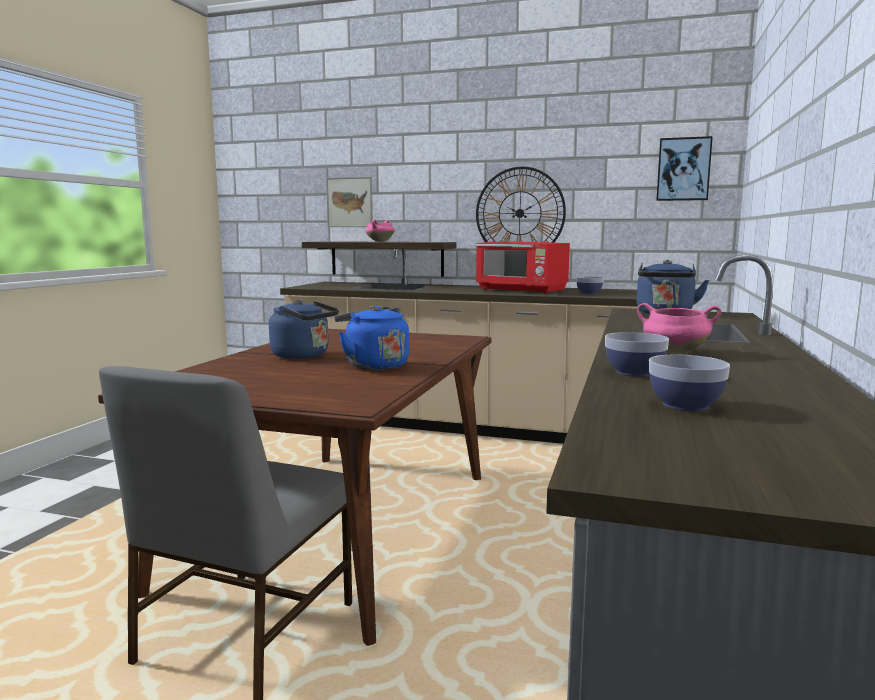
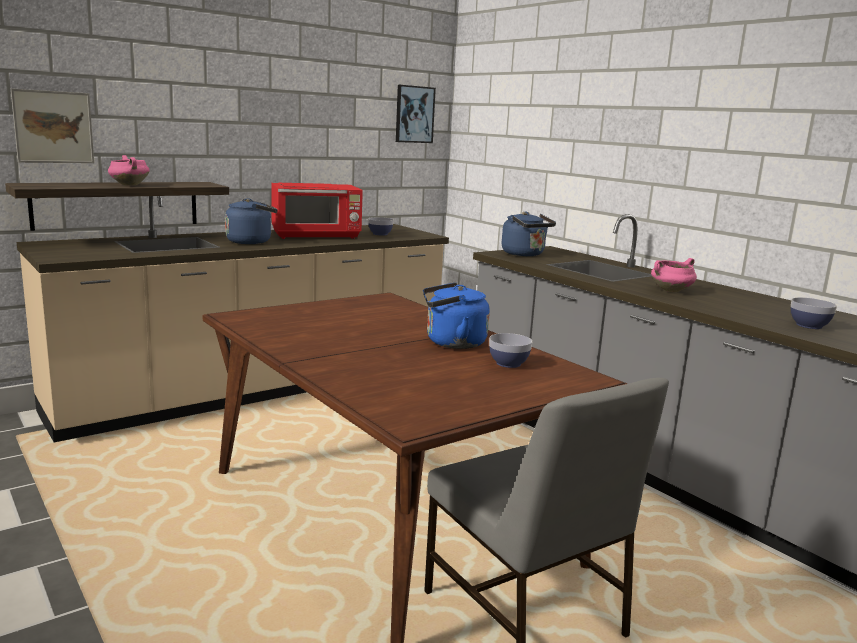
camera: 55 degrees left, 5 degrees up
blue kettle [269,300,339,359] -> blue kettle moved to [225,198,278,244]
wall clock [476,167,566,243] -> none
bowl [605,332,669,377] -> bowl moved to [489,333,532,368]

